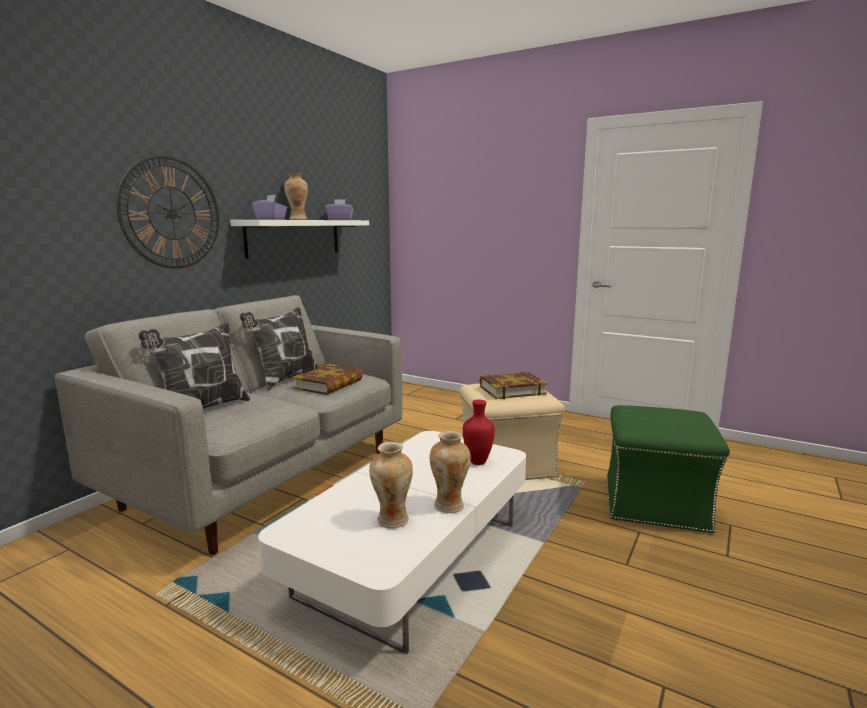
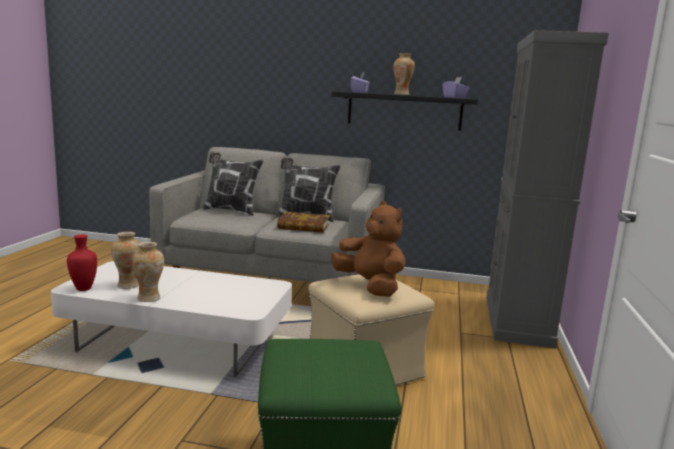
camera: 70 degrees right, 0 degrees up
wall clock [116,155,219,269] -> none
white shelf [230,220,369,259] -> black shelf [332,91,478,131]
red vase [463,400,495,465] -> red vase moved to [67,234,97,291]
book [480,372,548,399] -> brown plush toy [331,201,406,297]
none -> grey cabinet [486,30,609,348]

